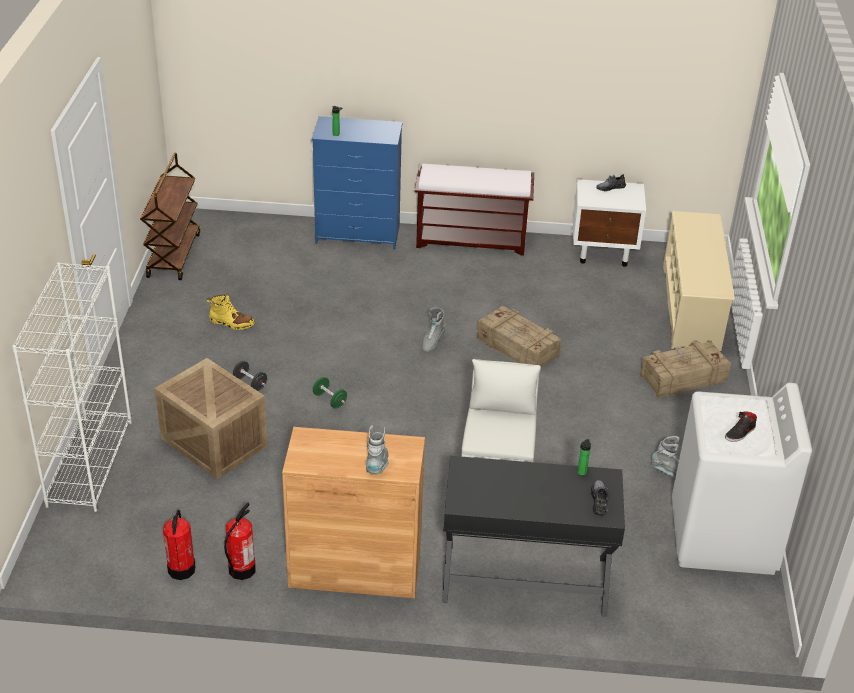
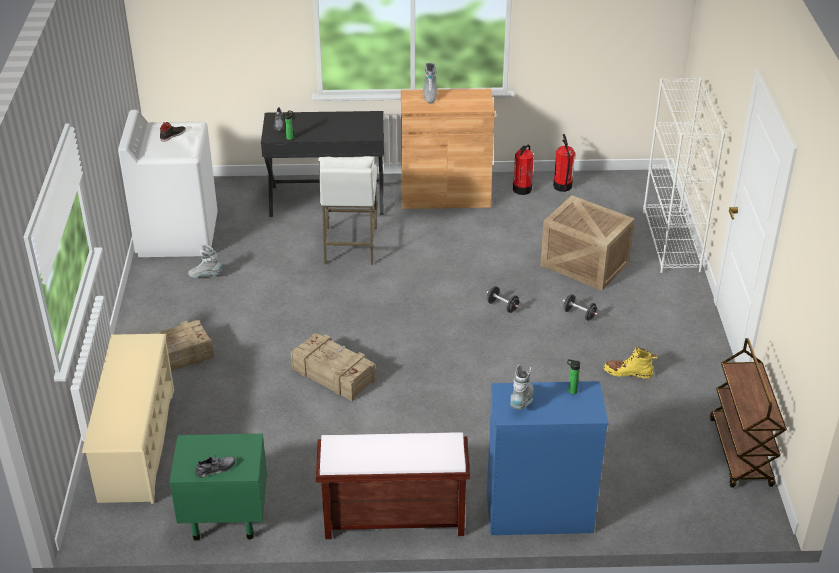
camera: 175 degrees right, 0 degrees up
green dumbbell [313,377,347,408] -> black dumbbell [487,286,519,313]
grey boot [422,307,446,352] -> grey boot moved to [510,364,534,410]
white nightstand [573,179,646,267] -> green nightstand [169,434,267,541]

